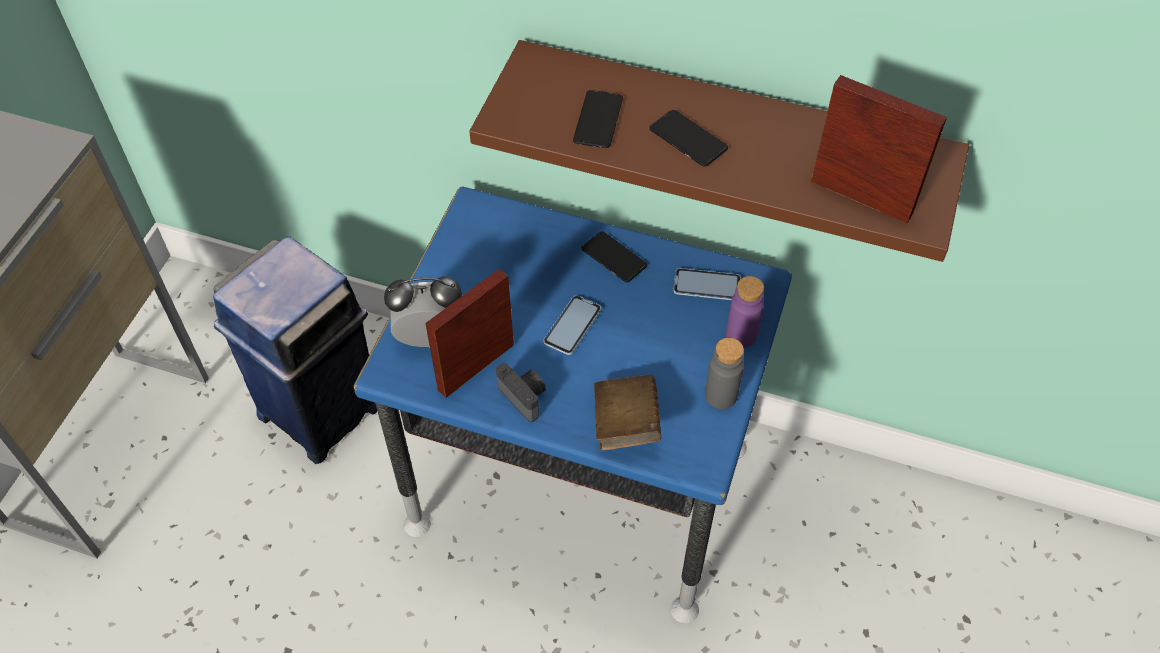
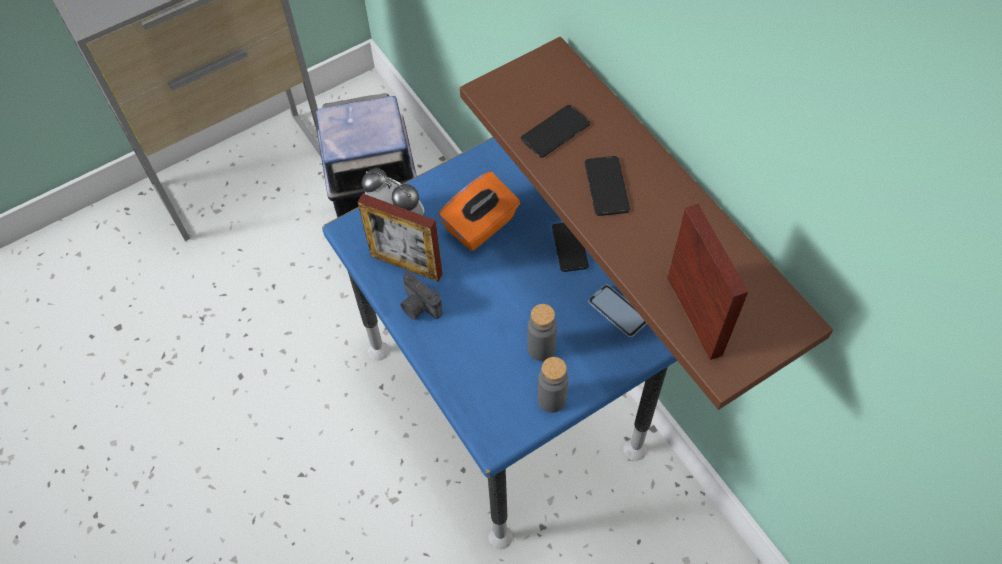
camera: 40 degrees right, 5 degrees up
picture frame [425,269,514,398] -> picture frame turned 150 degrees counterclockwise [358,194,443,282]
camera [496,363,546,422] -> camera turned 135 degrees clockwise [400,272,443,320]
phone [544,295,601,355] -> none
brown book [594,375,662,451] -> none
purple bottle [726,276,764,348] -> none
none -> orange tissue box [439,172,520,251]
none -> grey bottle [527,304,557,361]

